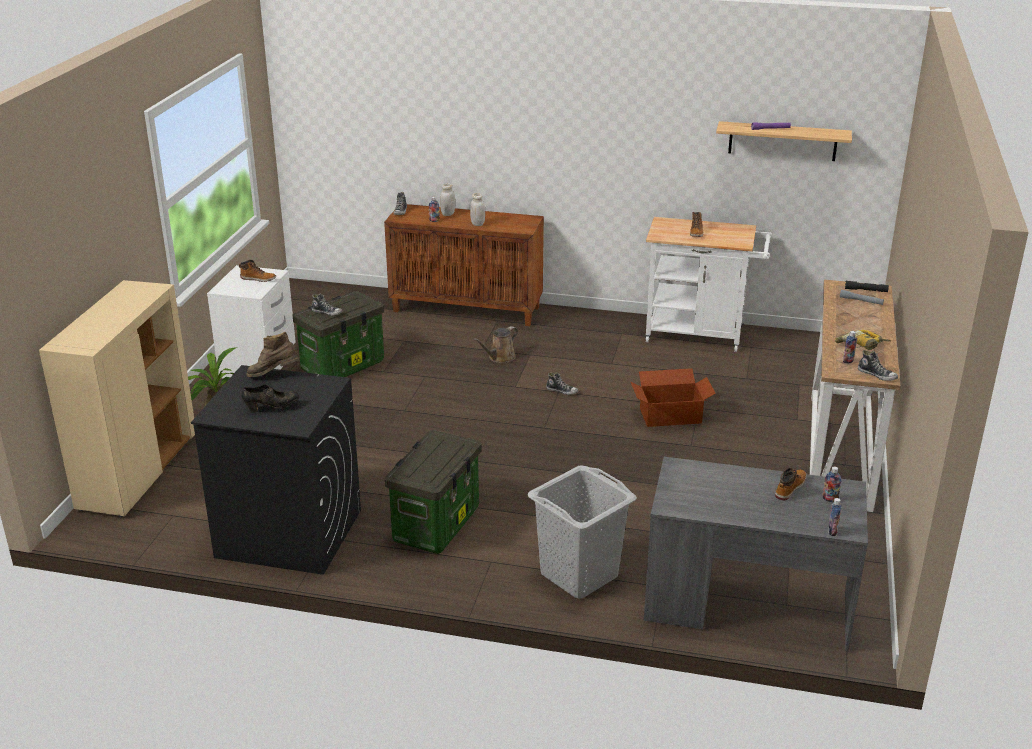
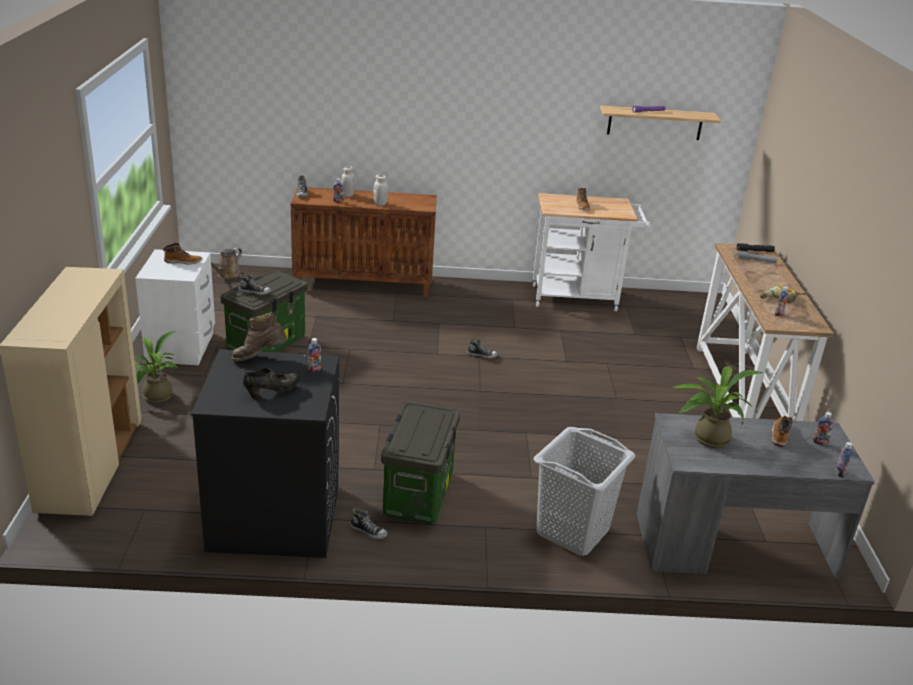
camera: 15 degrees left, 0 degrees up
brown watering can [473,326,518,363] -> brown watering can moved to [211,248,242,279]
cardboard box [631,368,716,427] -> none
shoe [858,350,898,381] -> shoe moved to [350,508,388,539]
none -> bottle [308,338,321,373]
none -> potted plant [672,366,762,448]

